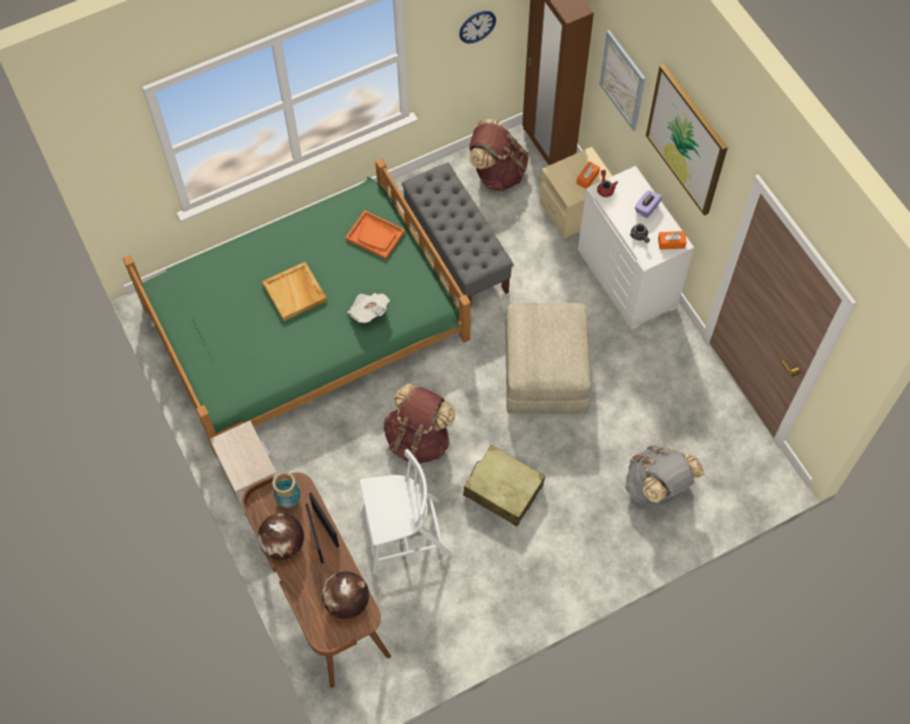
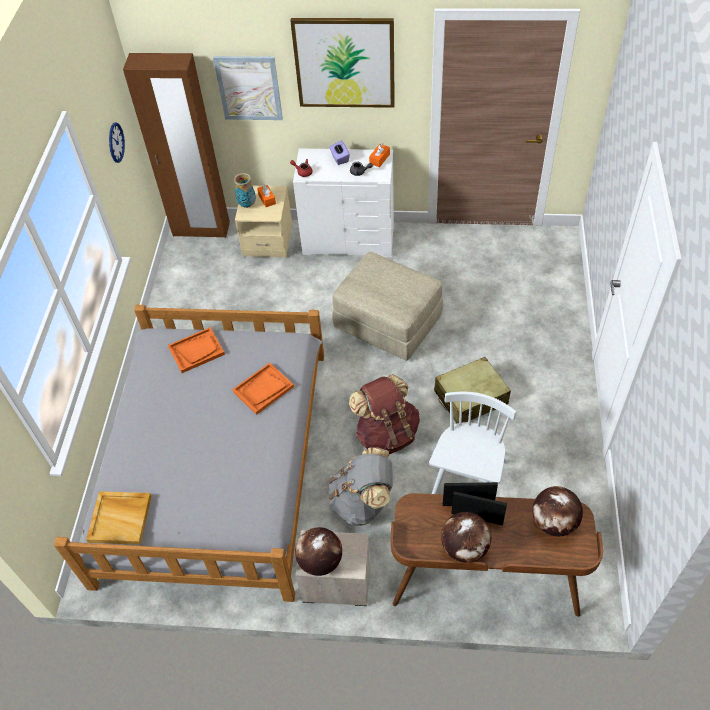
camera: 55 degrees left, 10 degrees down
green bed [123,158,471,458] -> grey bed [54,305,324,602]
beige tray [262,262,327,321] -> beige tray moved to [86,491,152,545]
vase [272,472,301,508] -> vase moved to [234,173,256,208]
newspaper [347,293,390,323] -> orange tray [232,363,294,415]
grey bench [402,163,514,302] -> none
brown backpack [469,119,529,191] -> none
grey backpack [625,445,704,505] -> grey backpack moved to [329,448,393,526]
none -> globe [295,527,342,576]

